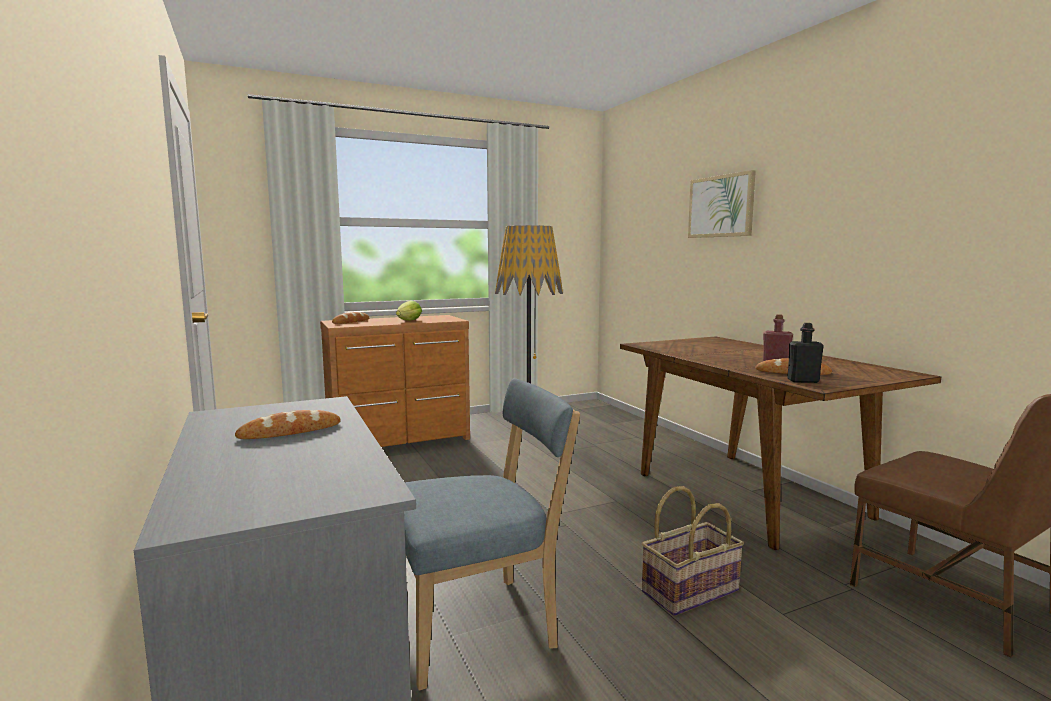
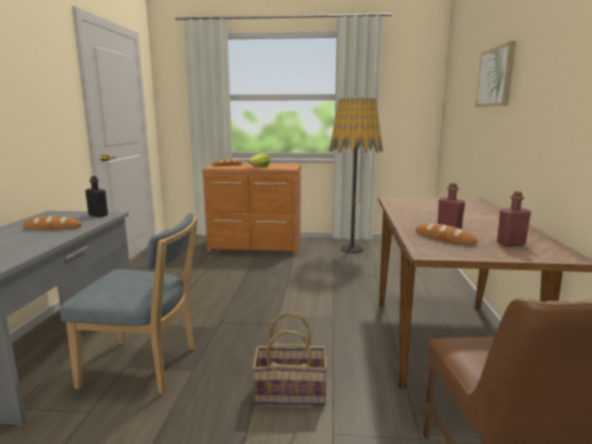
camera: 30 degrees right, 5 degrees up
black bottle [787,323,824,383] -> black bottle moved to [85,176,108,217]
none -> red bottle [497,191,531,246]

